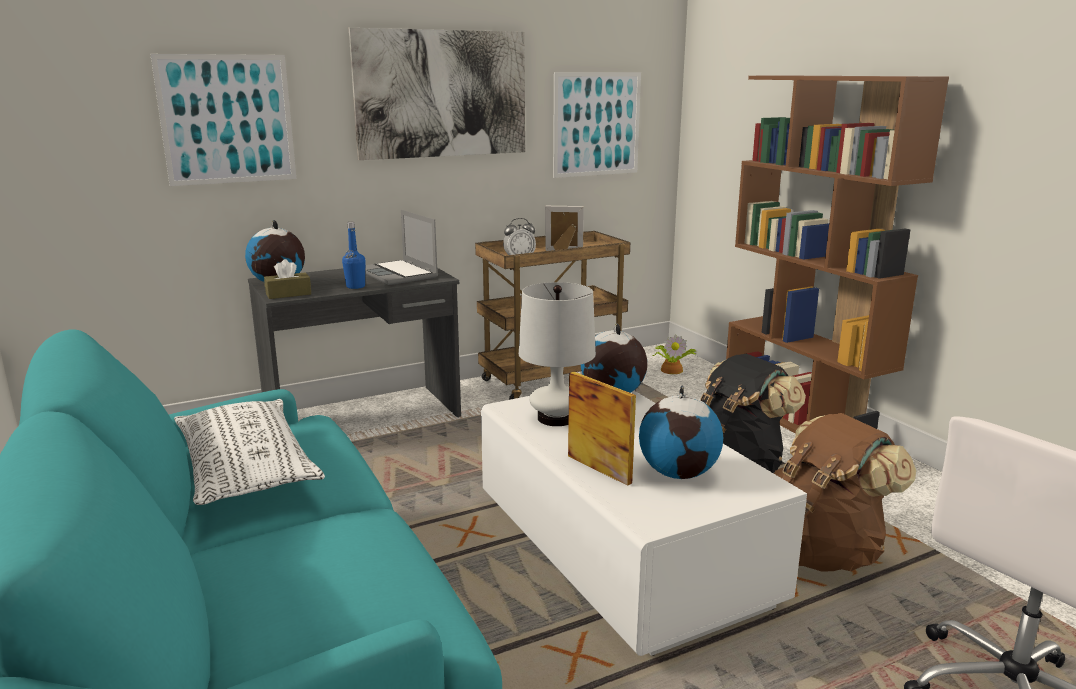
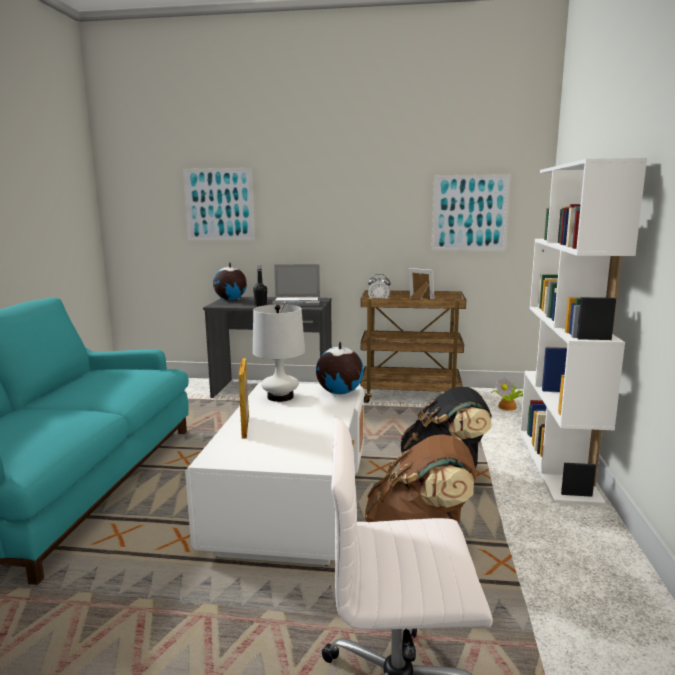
camera: 35 degrees right, 5 degrees down
white pillow [174,399,325,505] -> none
brown tissue box [264,259,311,299] -> none
blue bottle [342,222,365,289] -> black bottle [253,265,267,307]
picture [349,28,525,160] -> none
laptop [365,210,438,285] -> laptop turned 90 degrees counterclockwise [272,264,320,306]
globe [639,385,723,479] -> none
brown bookcase [726,76,949,433] -> white bookcase [520,158,647,506]

